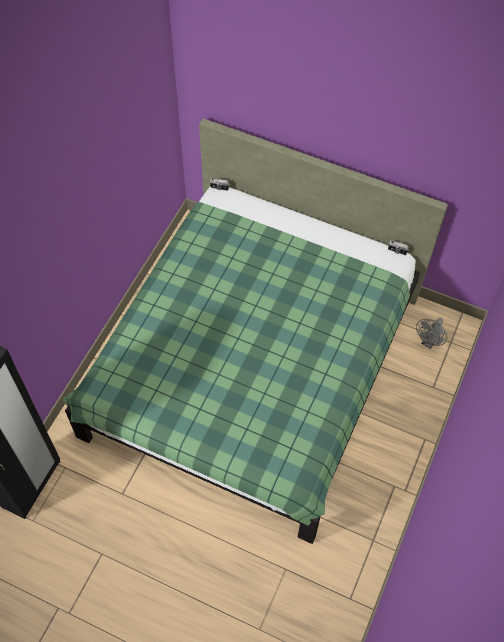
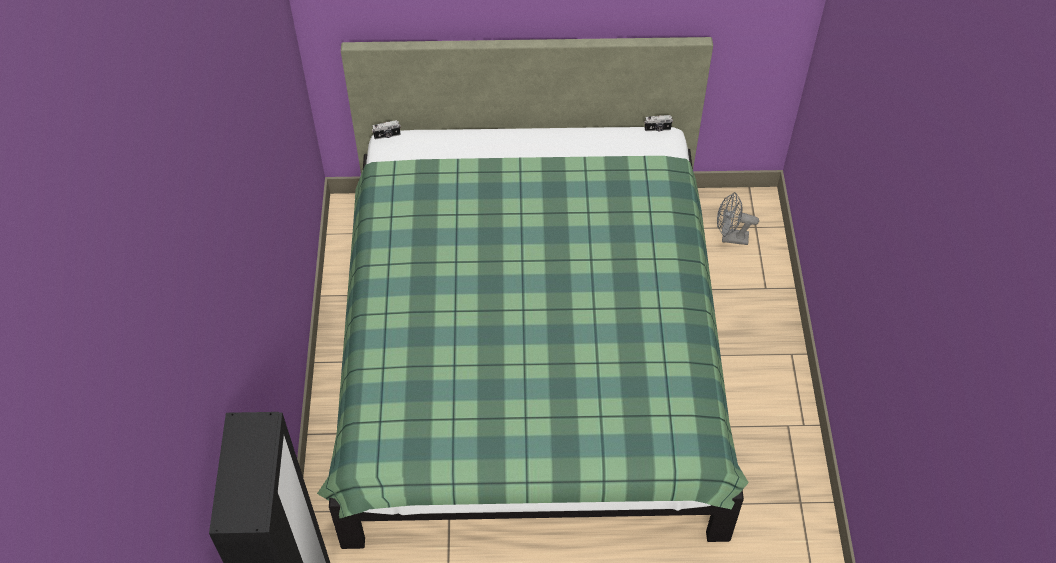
camera: 25 degrees left, 5 degrees down
grey fan [416,318,447,349] -> grey fan turned 90 degrees clockwise [717,192,759,245]

